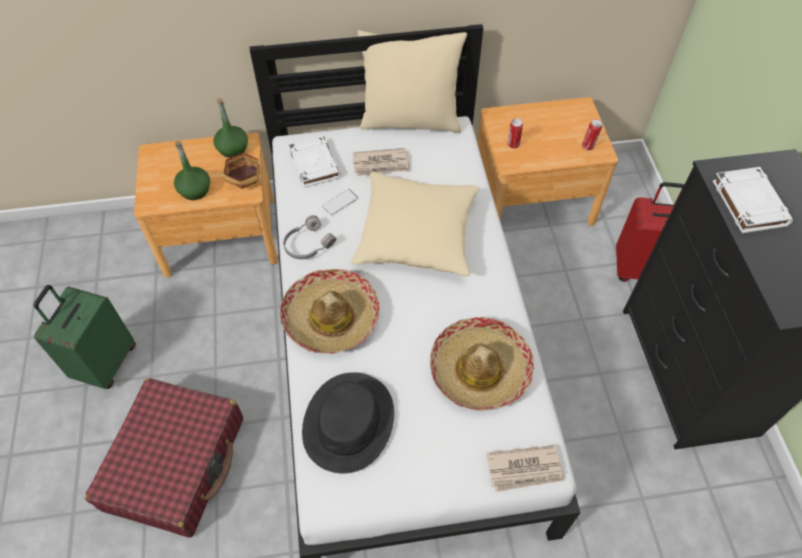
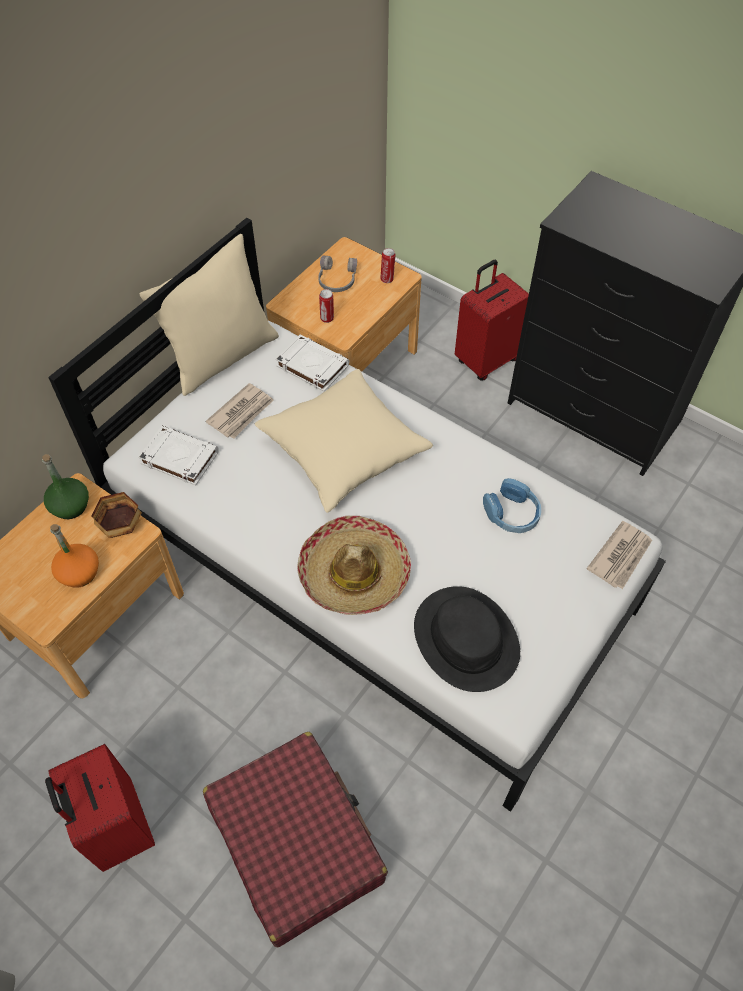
camera: 45 degrees left, 0 degrees up
green suitcase [34,285,136,389] -> red suitcase [45,744,155,872]
green bottle [174,141,210,200] -> orange bottle [50,524,99,588]
grey headphones [283,215,336,259] -> grey headphones moved to [318,256,357,292]
phone [322,189,358,215] -> none
hat [430,317,534,410] -> blue headphones [483,478,541,533]
white book [713,167,793,233] -> white book moved to [276,335,349,392]

